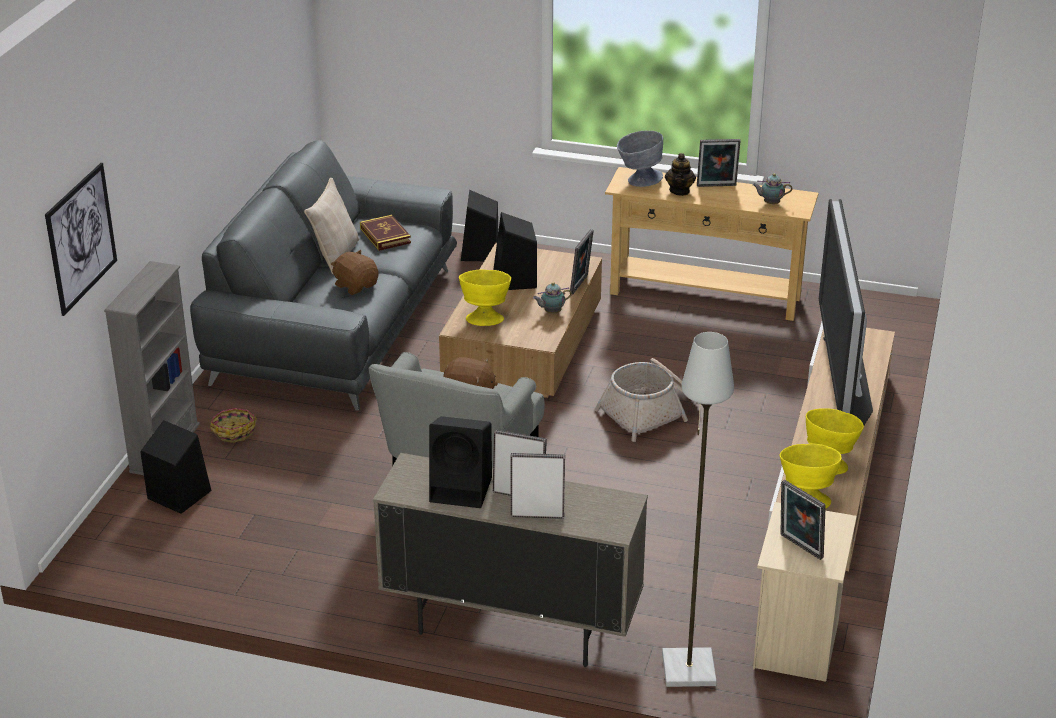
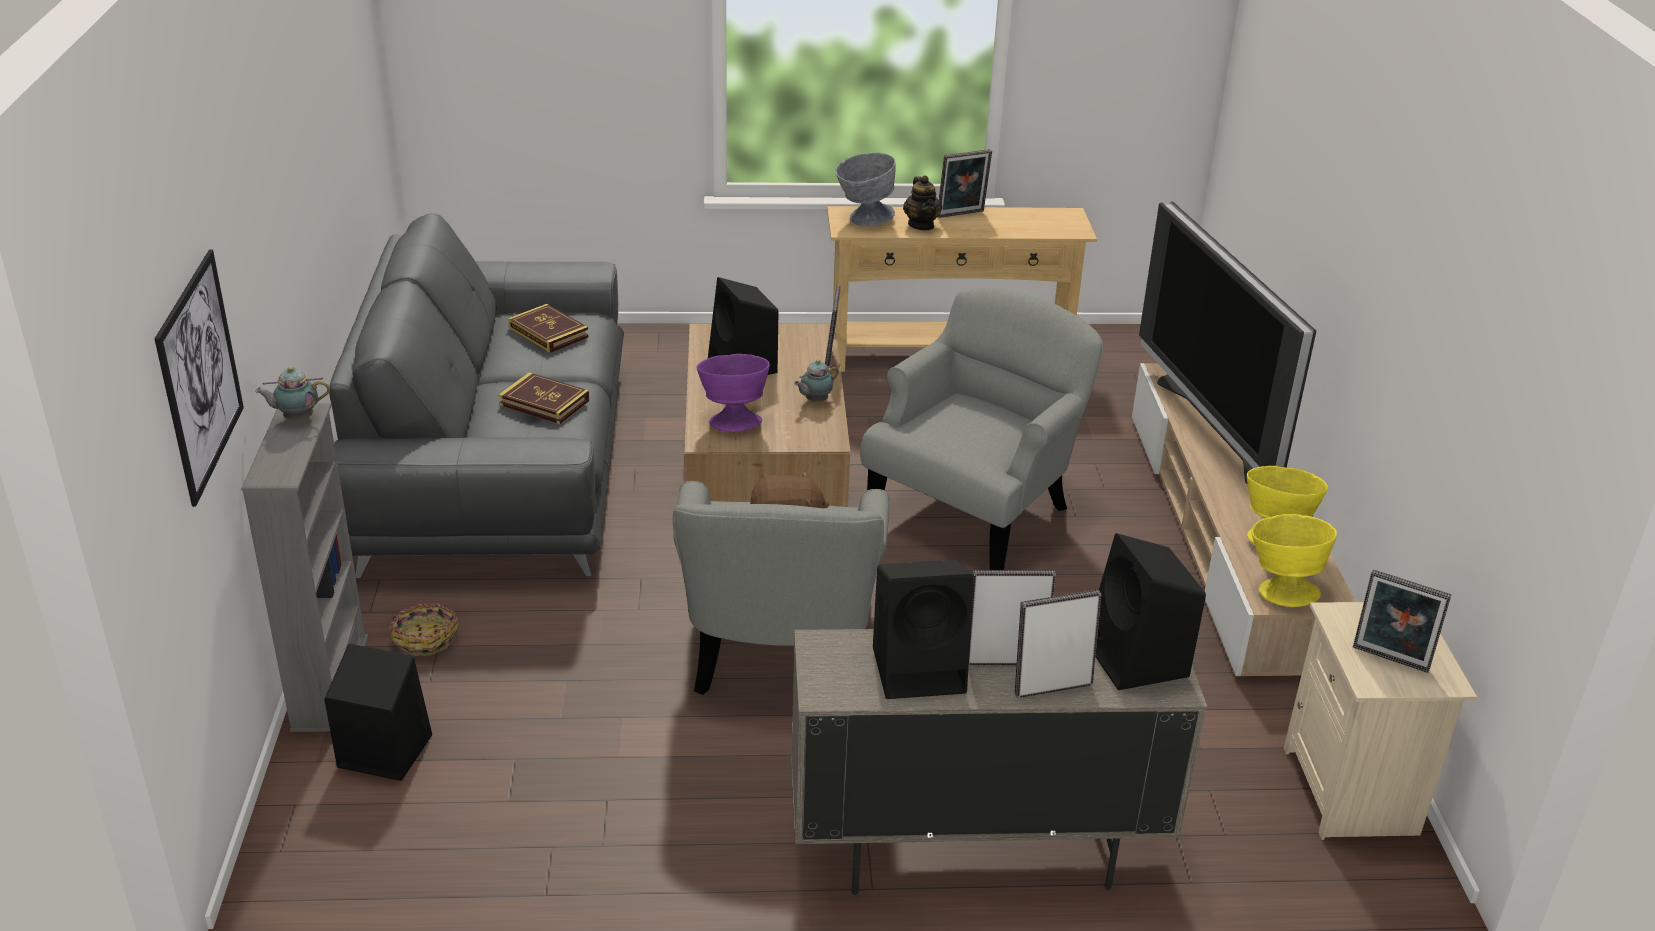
camera: 20 degrees left, 0 degrees up
beige pillow [304,178,359,274] -> none
brown plush toy [331,250,378,295] -> book [498,372,589,424]
yellow bowl [459,269,511,326] -> purple bowl [697,354,770,432]
black speaker [461,190,498,261] -> black speaker moved to [1095,533,1206,690]
basket [594,358,699,442] -> grey armchair [860,288,1103,570]
grey floor lamp [662,332,734,687] -> none
teapot [753,173,792,204] -> teapot moved to [255,366,330,420]

